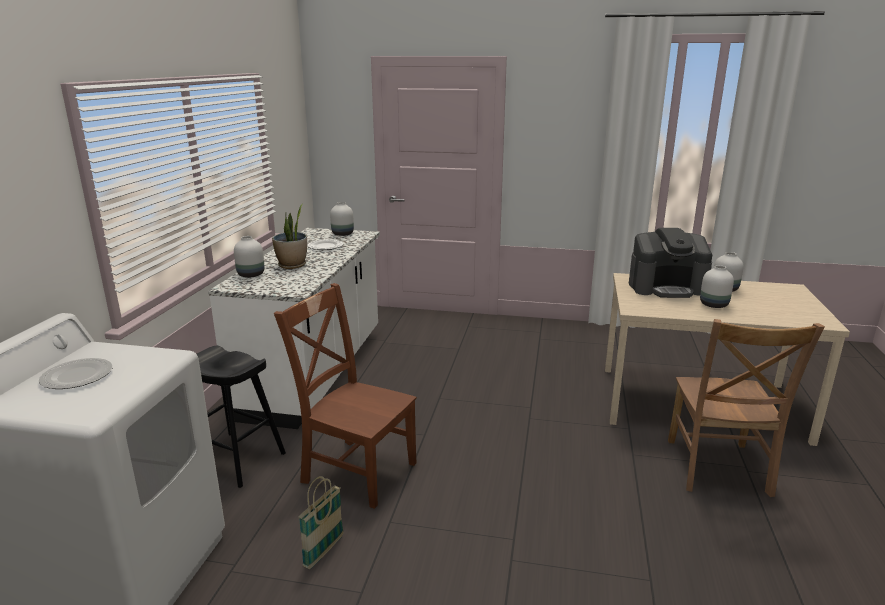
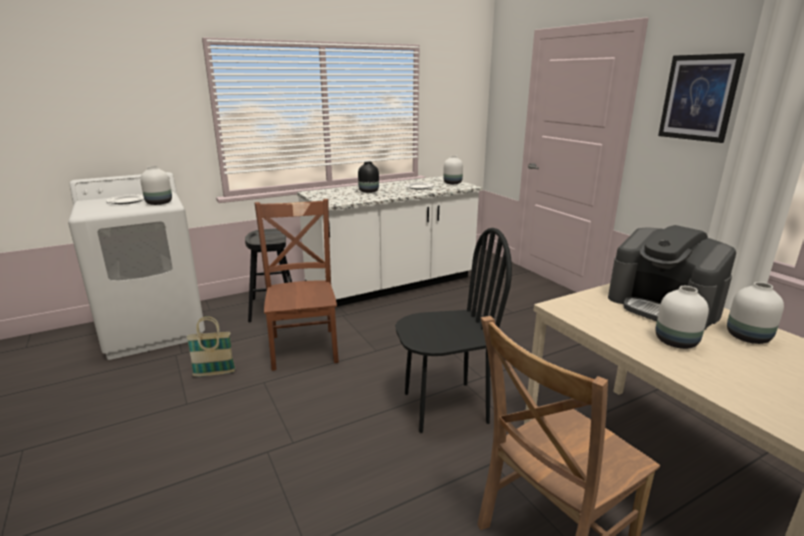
camera: 50 degrees right, 0 degrees up
white vase [234,236,264,278] -> white vase moved to [140,166,172,205]
potted plant [272,204,307,269] -> black vase [358,162,379,193]
none -> black chair [395,228,512,433]
none -> picture [658,53,745,143]

